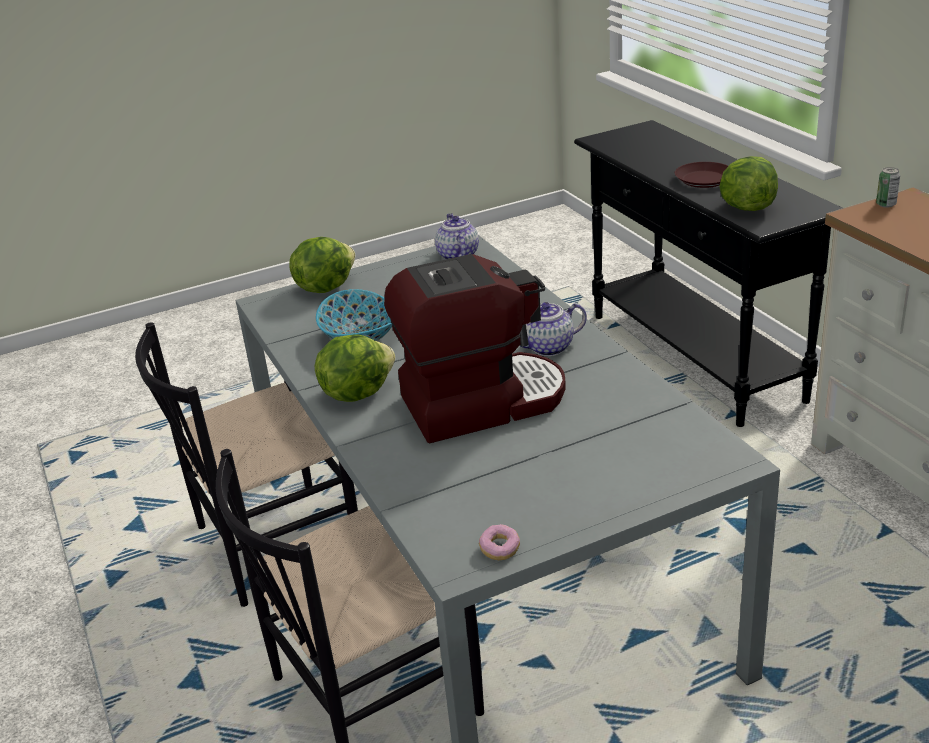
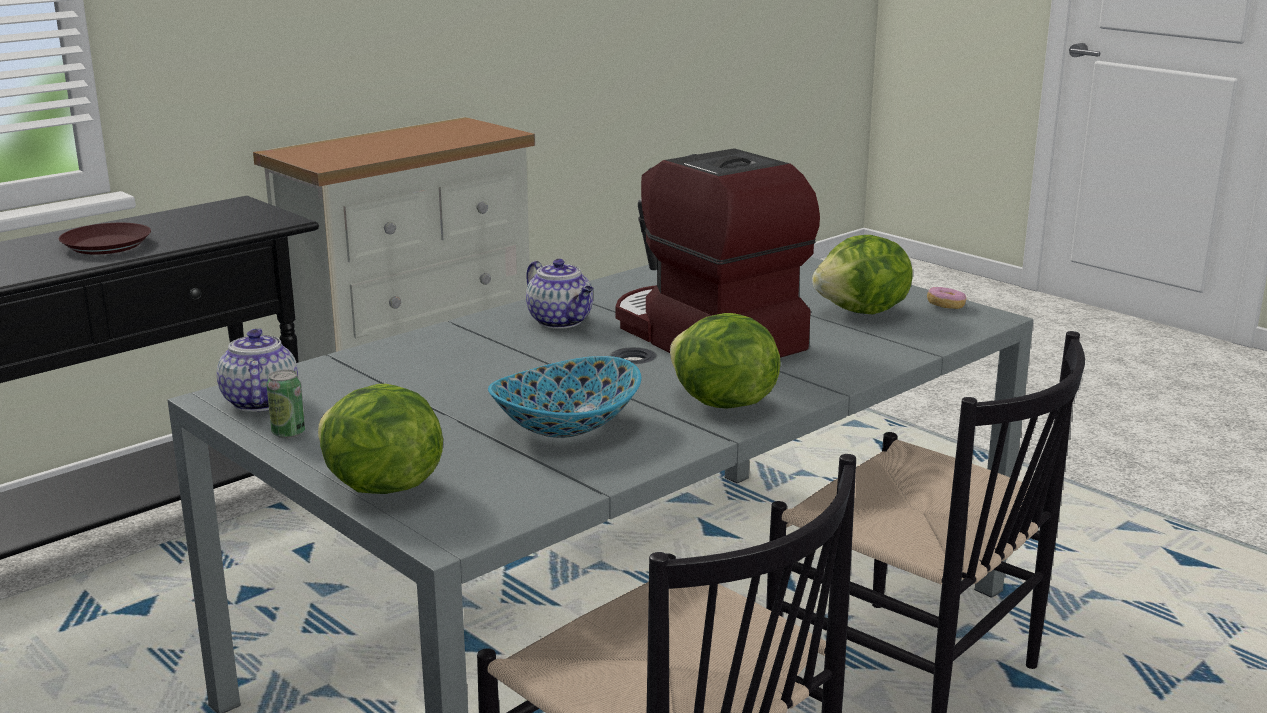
camera: 110 degrees left, 10 degrees down
teapot [435,214,479,260] -> teapot turned 105 degrees clockwise [217,329,298,412]
lettuce [719,156,778,211] -> lettuce moved to [812,235,913,314]
can [876,167,900,208] -> can moved to [266,370,306,438]

